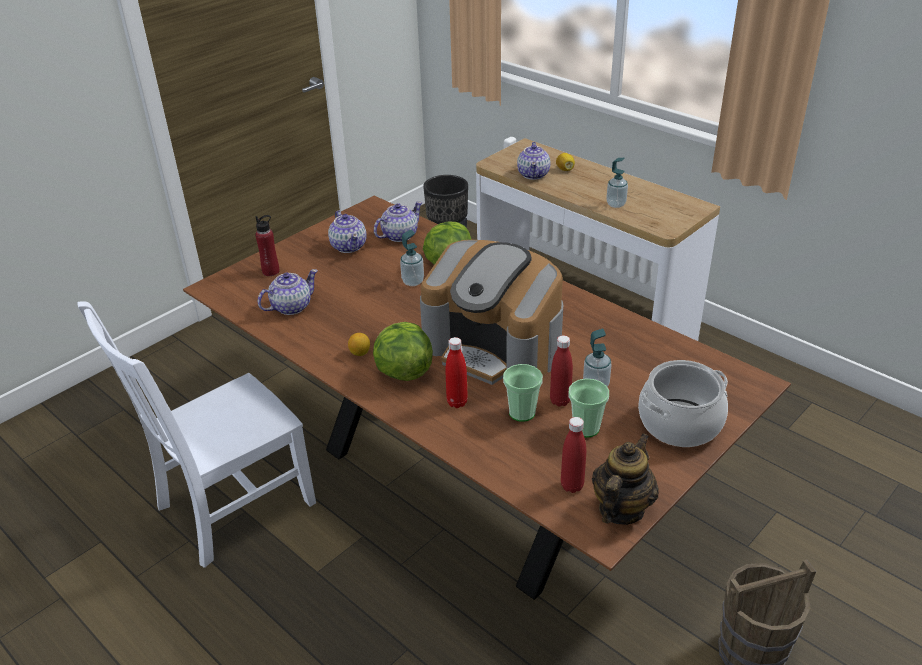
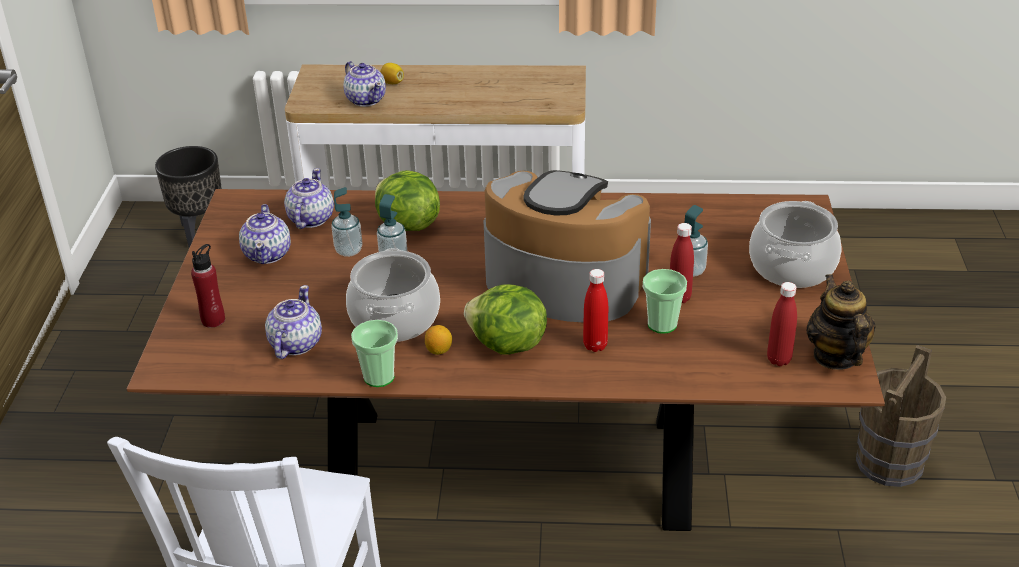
camera: 40 degrees left, 0 degrees up
teapot [328,211,367,253] -> teapot turned 60 degrees clockwise [239,204,291,264]
coffee machine [420,240,563,385] -> coffee machine turned 150 degrees counterclockwise [484,170,651,322]
cup [568,379,609,437] -> cup moved to [351,320,398,387]
soap dispenser [606,158,628,208] -> soap dispenser moved to [331,187,363,257]
none -> cooking pot [346,248,440,342]

